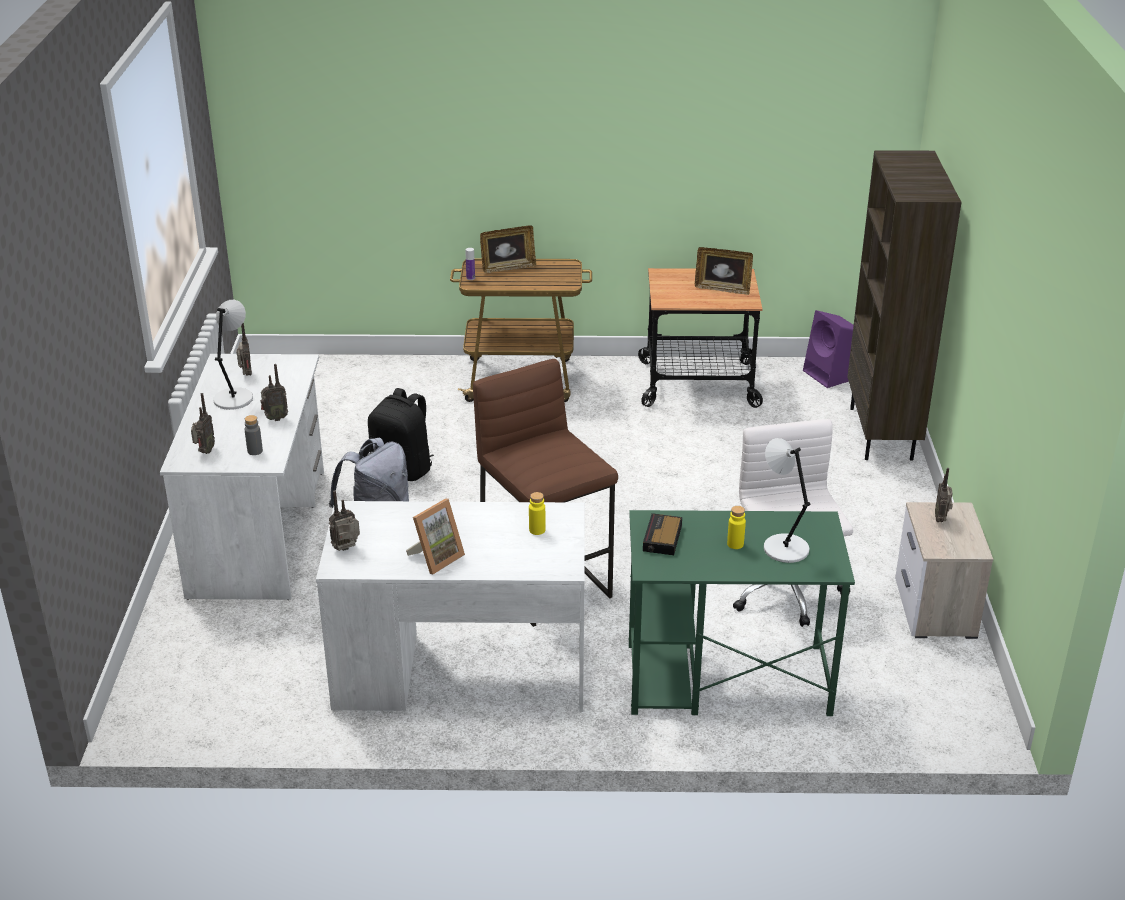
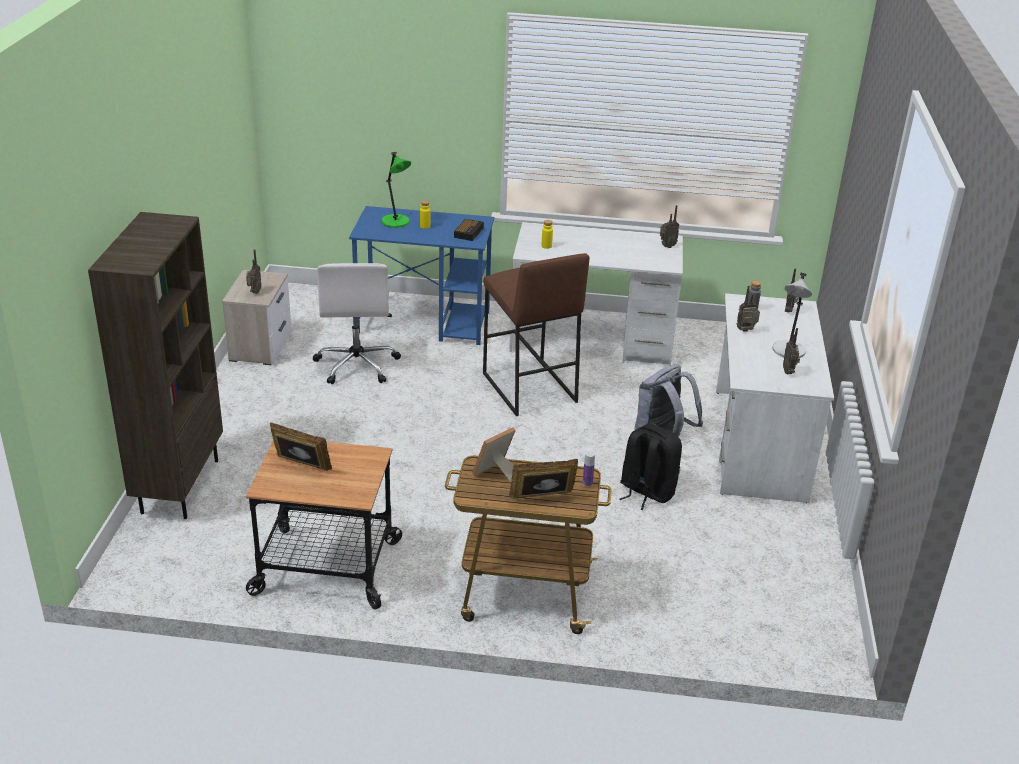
camera: 175 degrees left, 0 degrees up
picture frame [406,498,465,574] -> picture frame moved to [472,428,516,482]
green desk [628,510,855,716] -> blue desk [349,206,494,345]
grey table lamp [764,438,811,563] -> green table lamp [381,152,411,228]
purple speaker [803,310,854,388] -> none

